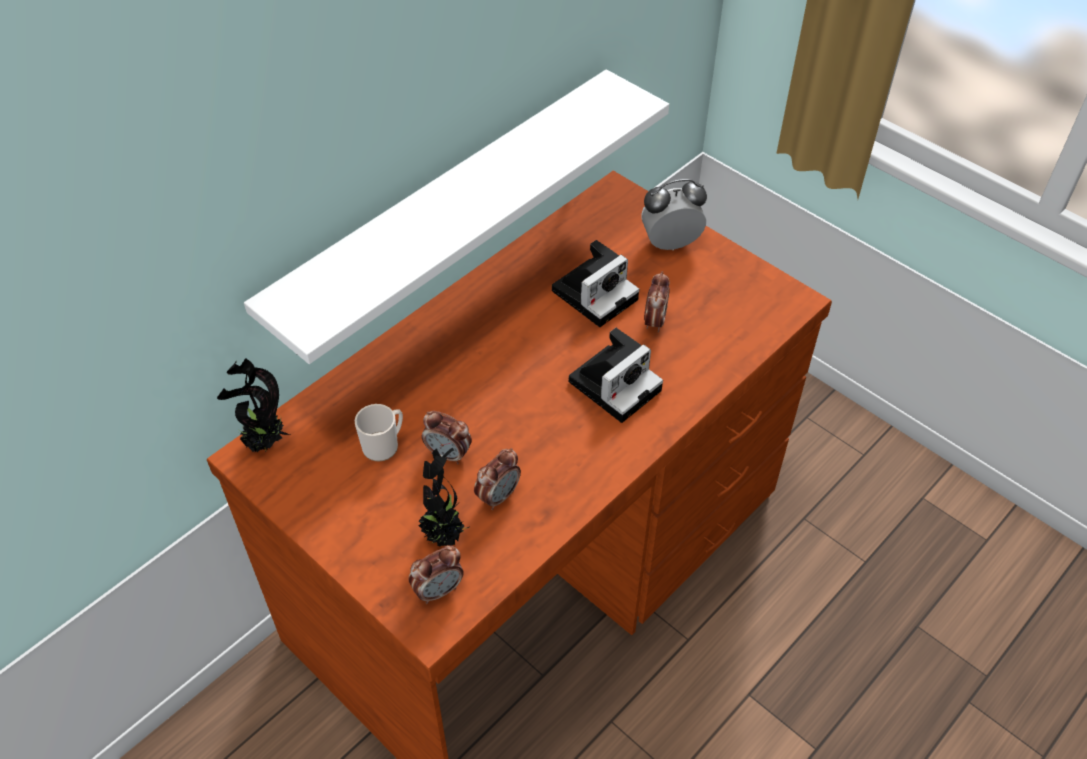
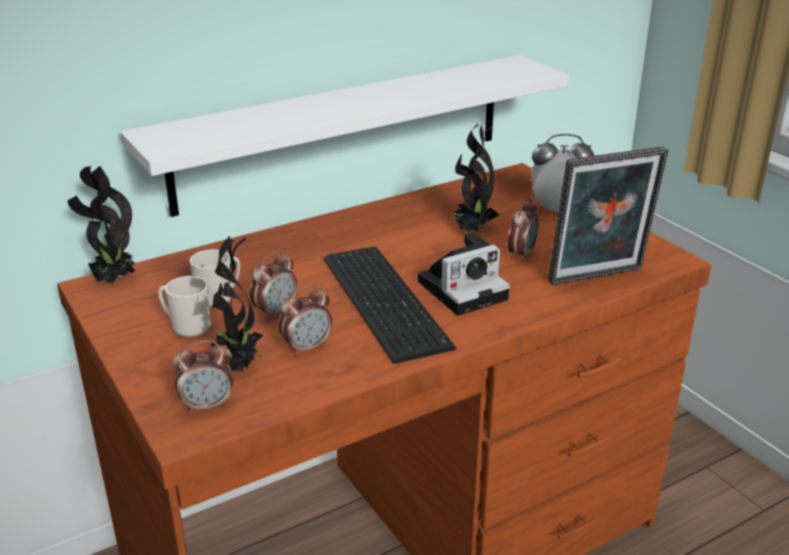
camera: 15 degrees right, 20 degrees down
alarm clock [422,411,472,464] -> alarm clock turned 90 degrees counterclockwise [250,251,297,321]
camera [552,240,639,327] -> potted plant [454,124,499,232]
none -> mug [158,276,211,337]
none -> keyboard [324,246,456,364]
none -> picture frame [548,146,668,285]

